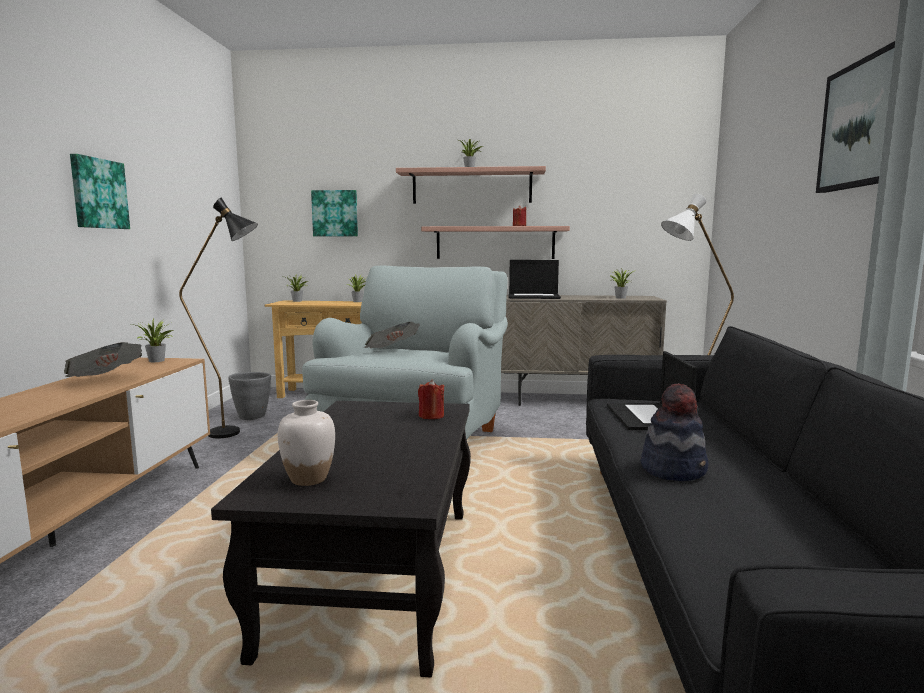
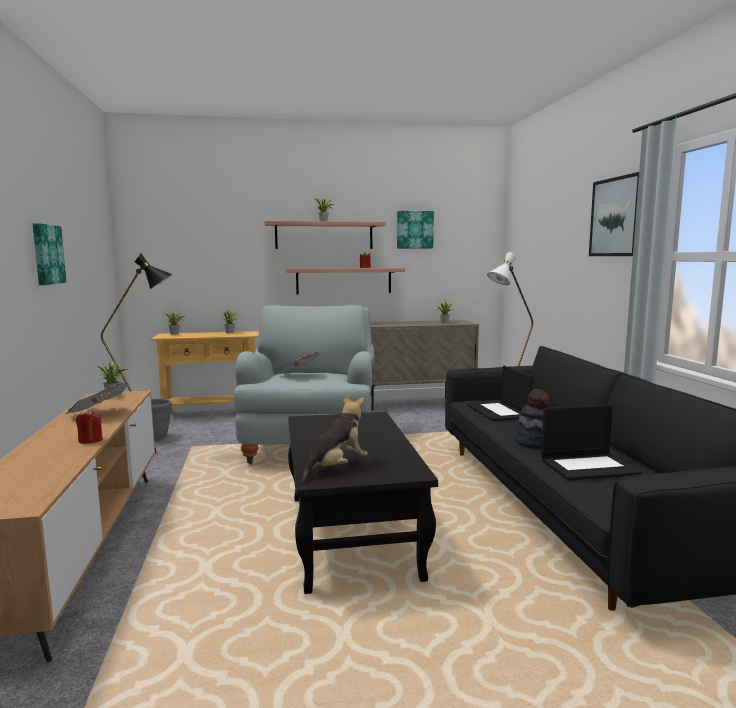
camera: 15 degrees left, 0 degrees up
white vase [278,400,335,486] -> plush toy [302,395,368,483]
picture [311,190,358,236] -> picture moved to [397,211,434,249]
red candle [418,379,444,419] -> red candle moved to [76,409,103,444]
laptop [508,260,561,299] -> laptop moved to [541,405,642,481]

